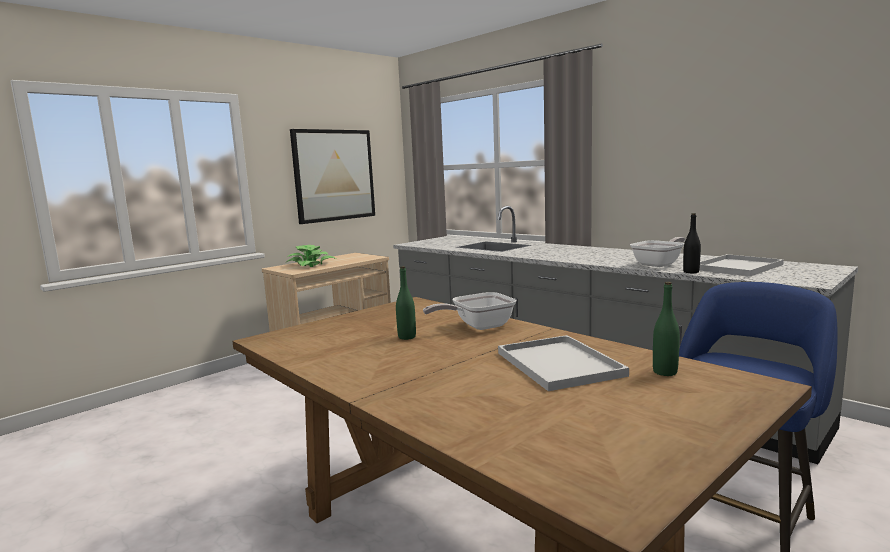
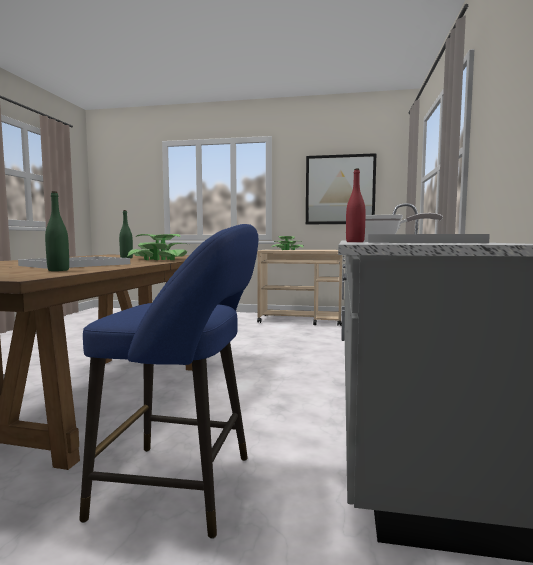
camera: 55 degrees right, 5 degrees down
frying pan [423,292,516,330] -> potted plant [127,234,189,260]
black bottle [683,213,701,273] -> red bottle [346,169,366,242]

